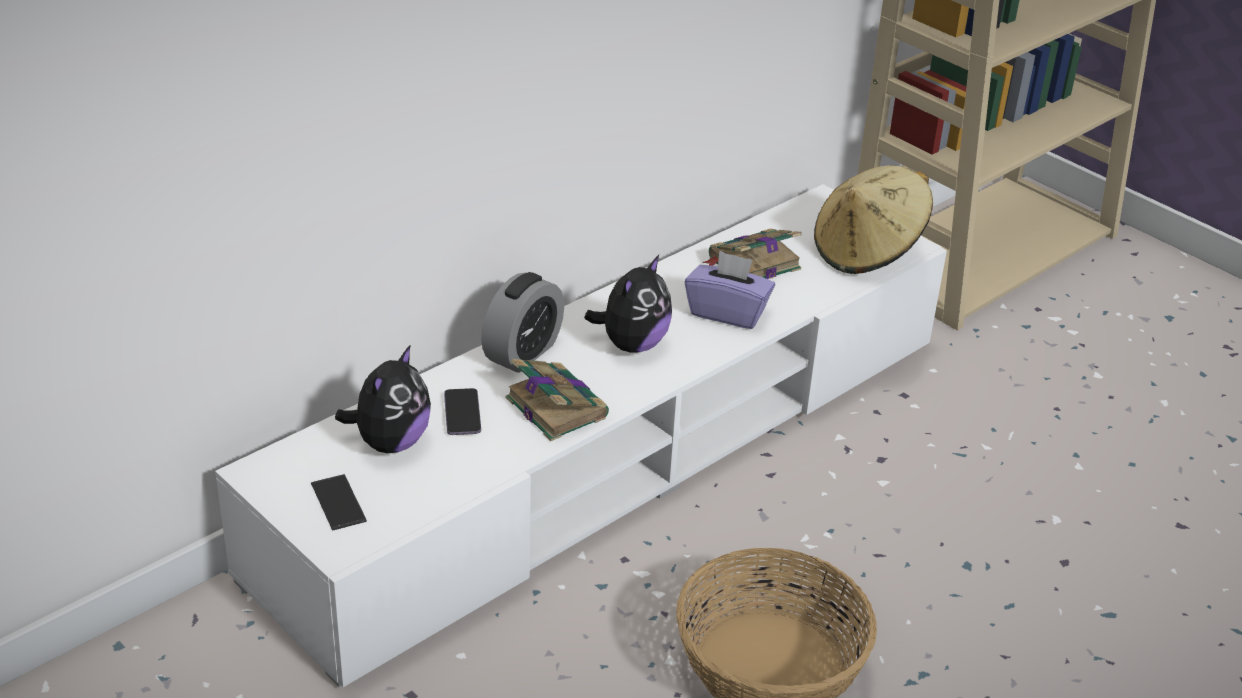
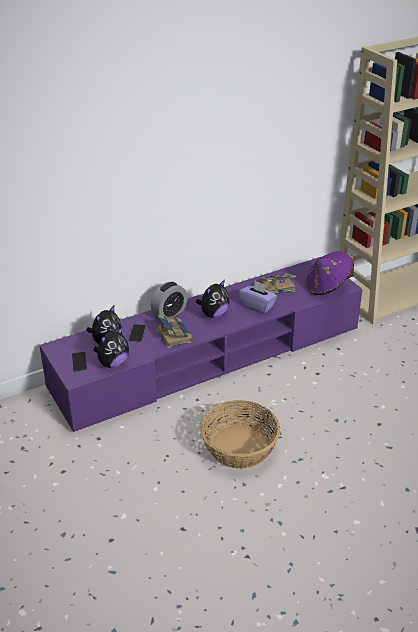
camera: 15 degrees right, 0 degrees up
white tv stand [215,184,947,687] -> purple tv stand [39,257,363,432]
beige hat [814,165,933,274] -> purple hat [306,251,355,295]
none -> plush toy [94,327,129,368]

